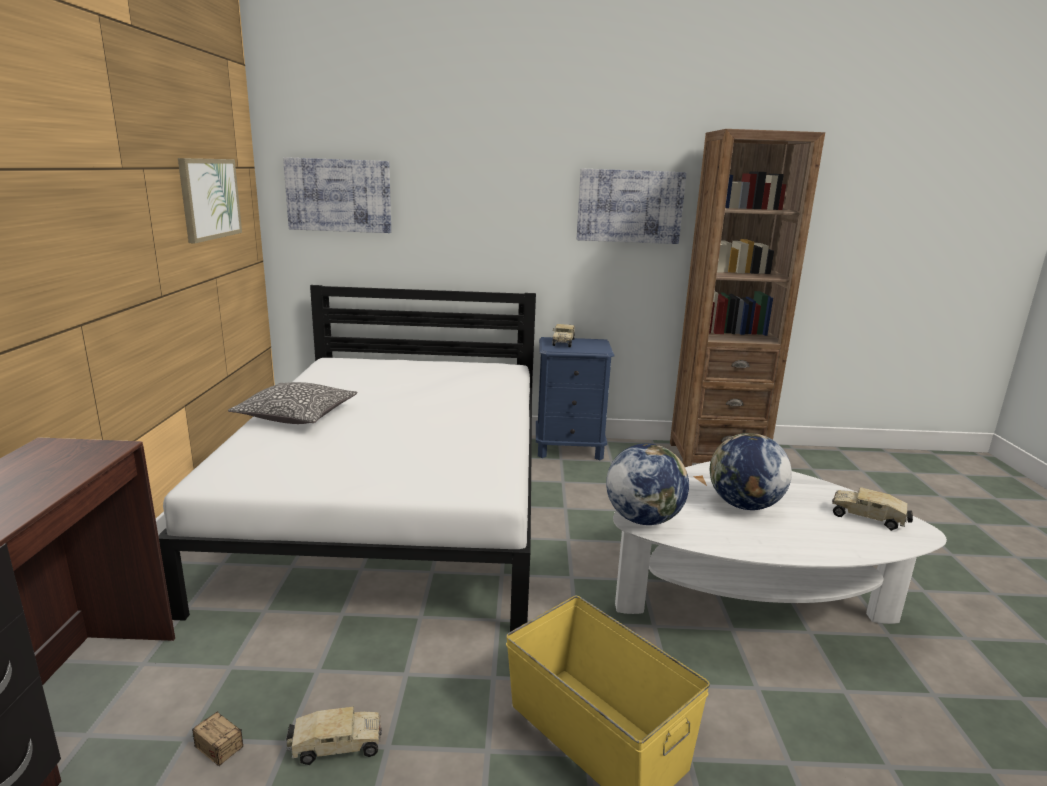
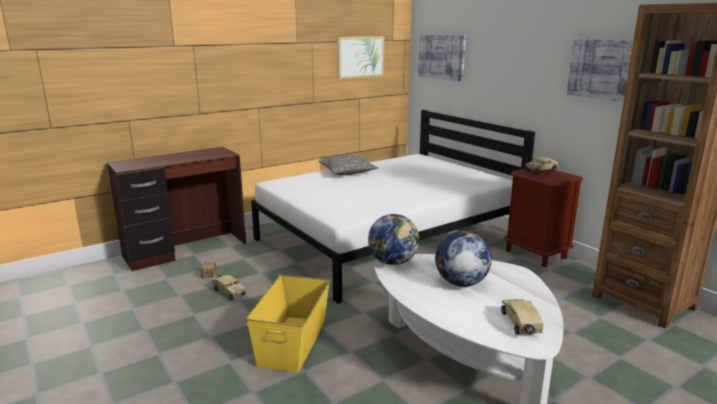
camera: 55 degrees right, 0 degrees up
blue nightstand [536,337,614,460] -> brown nightstand [504,168,583,267]

